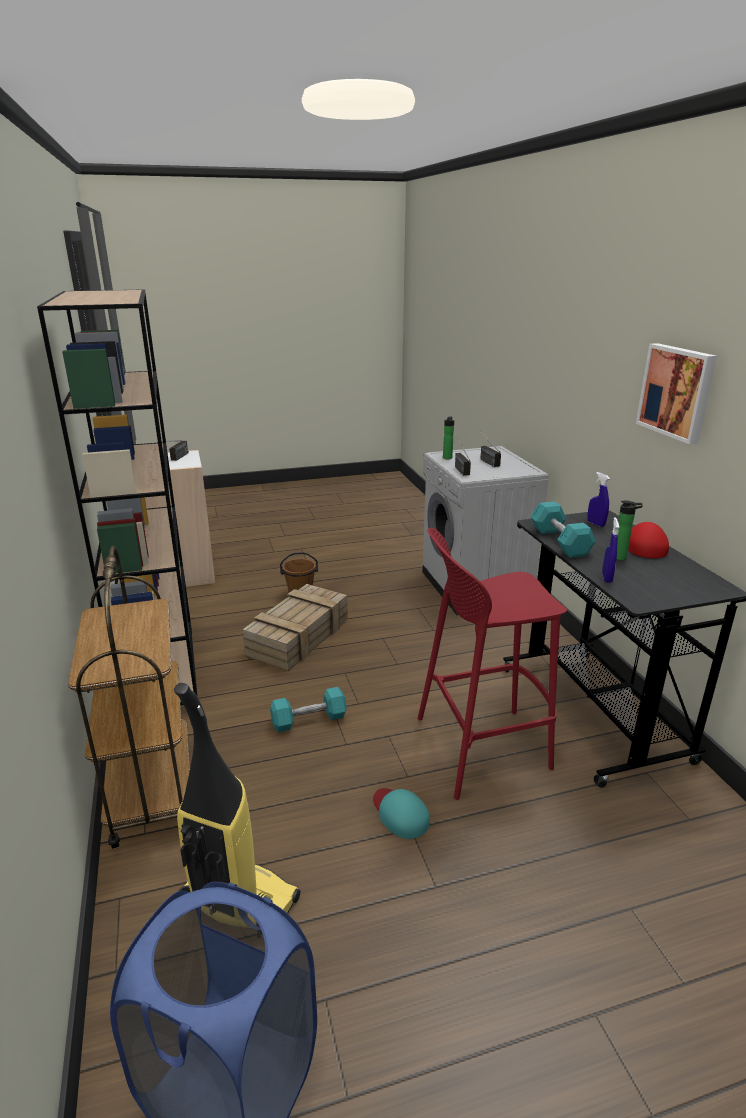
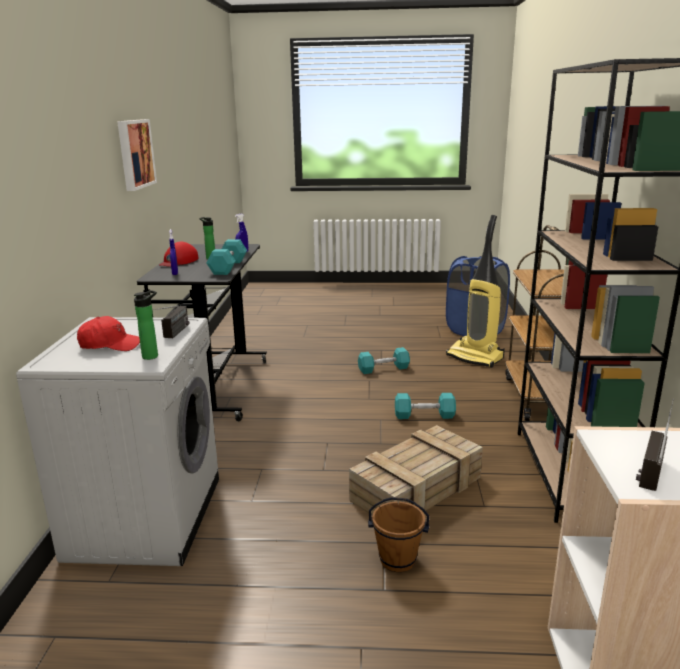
camera: 160 degrees left, 5 degrees down
turquoise cap [373,788,430,839] -> turquoise dumbbell [358,347,410,374]
red stool [418,528,567,800] -> none
radio [480,436,501,467] -> red cap [77,316,140,351]

